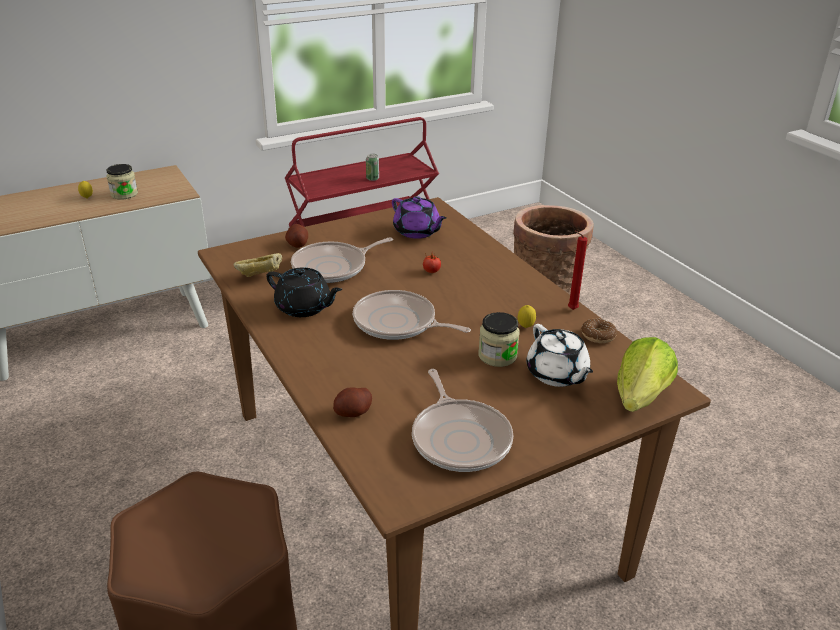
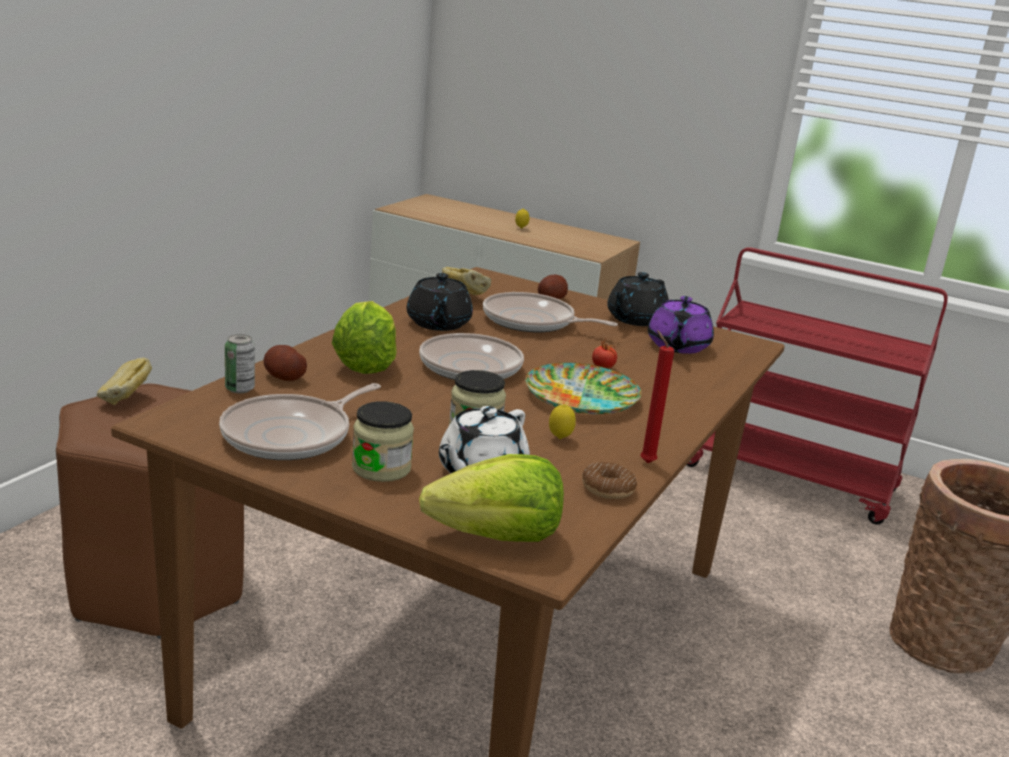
camera: 55 degrees right, 10 degrees down
jar [107,164,138,200] -> jar moved to [352,401,414,482]
can [366,154,379,181] -> can moved to [225,334,255,393]
none -> bread [97,358,152,405]
none -> lettuce [332,301,397,374]
none -> plate [525,363,642,414]
none -> black teapot [607,272,669,326]

